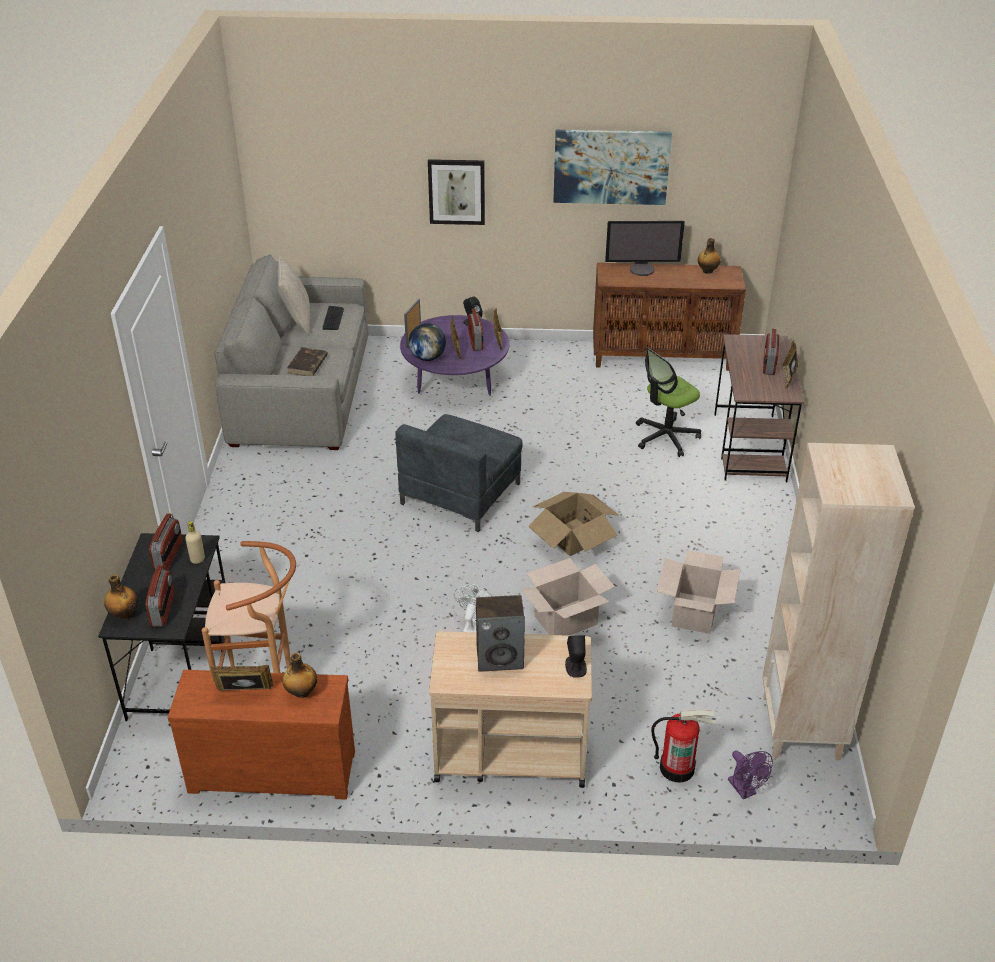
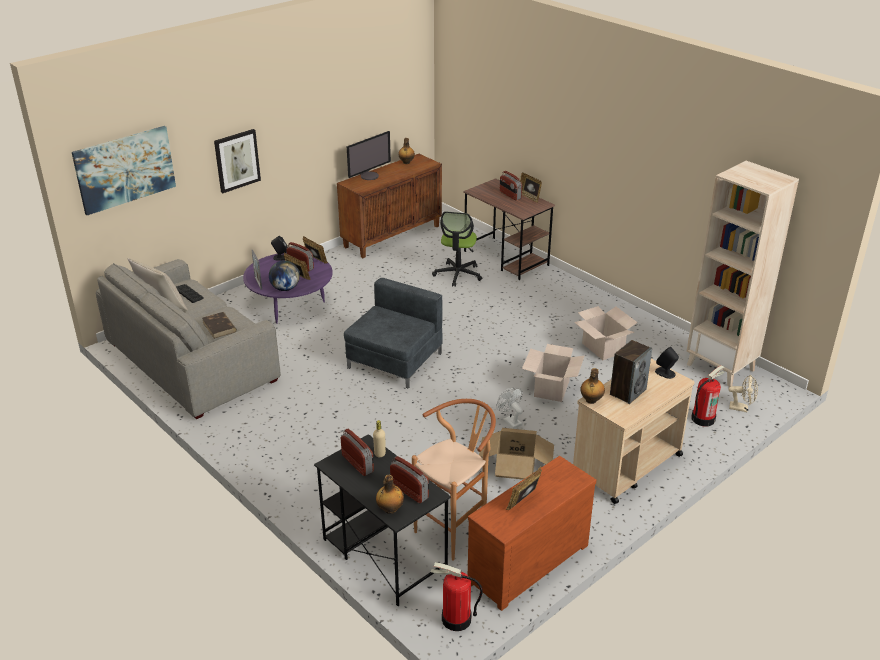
camera: 45 degrees left, 5 degrees down
bottle [282,653,317,698] -> bottle moved to [580,368,605,404]
grey armchair [395,414,523,532] -> grey armchair turned 135 degrees counterclockwise [344,278,443,388]
cardboard box [528,492,620,556] -> cardboard box moved to [479,428,554,480]
picture [553,130,672,205] -> picture moved to [72,126,176,215]
purple fan [728,751,773,800] -> beige fan [729,375,758,412]
none -> fire extinguisher [431,562,483,631]

